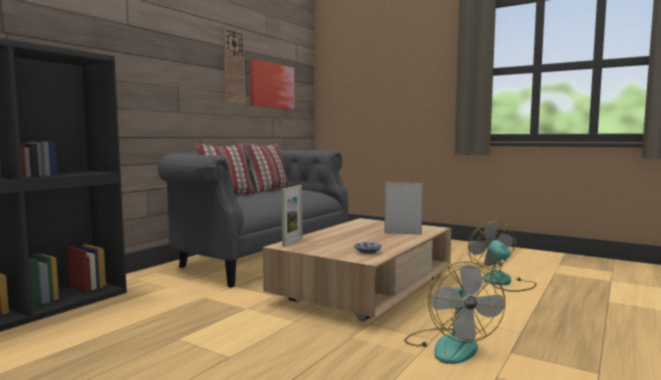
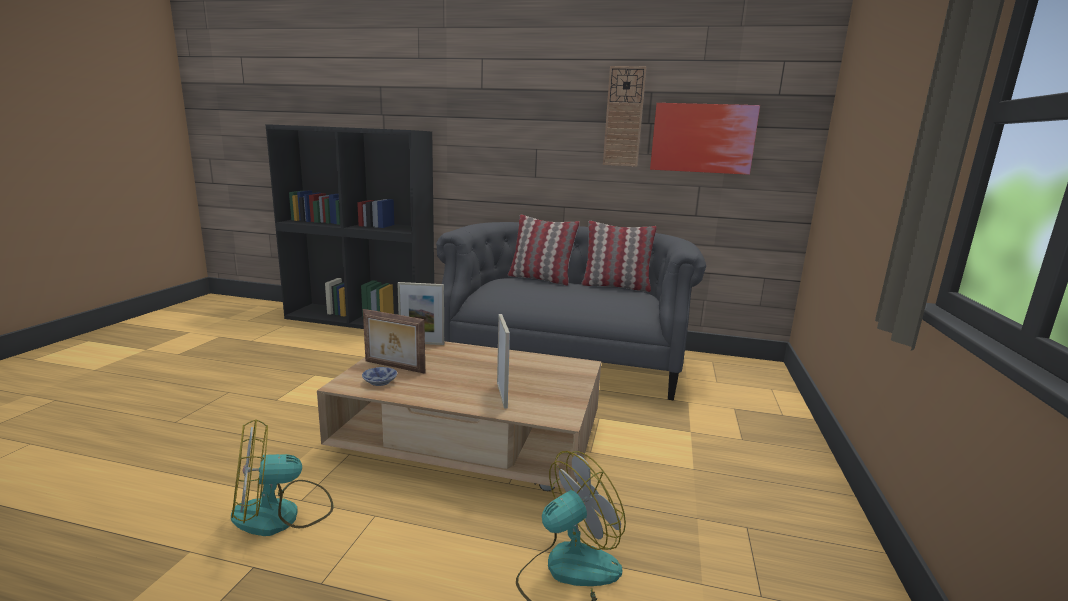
camera: 70 degrees right, 10 degrees up
none -> picture frame [363,309,425,374]

